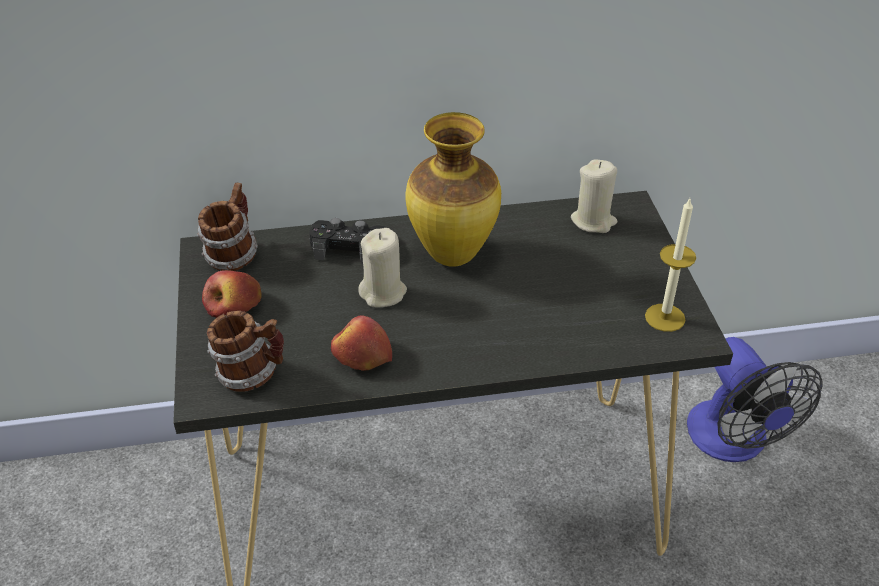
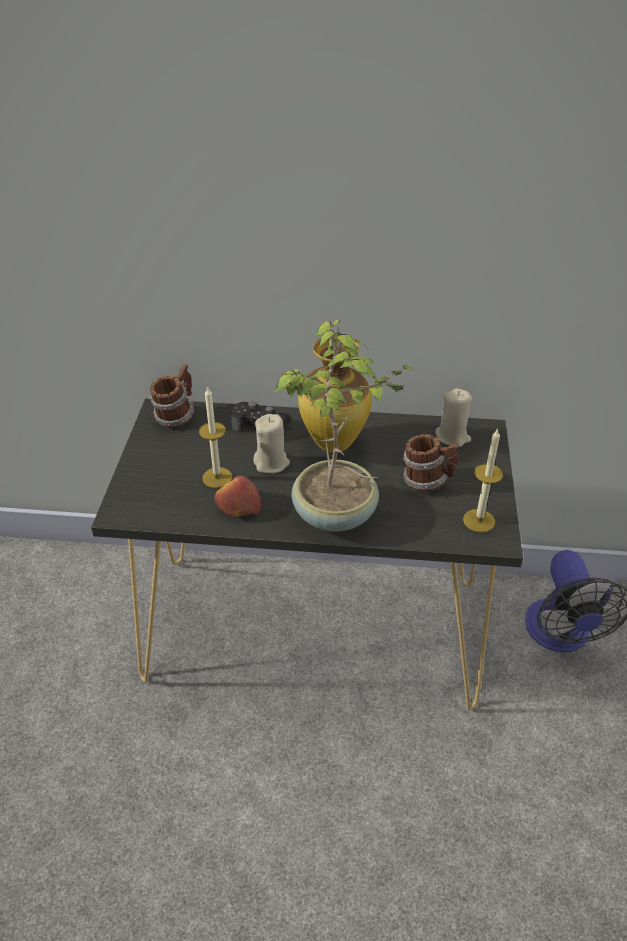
camera: 15 degrees right, 0 degrees up
apple [202,270,262,318] -> none
mug [207,311,284,392] -> mug moved to [403,434,459,492]
none -> candle [199,386,232,488]
none -> potted plant [273,320,417,532]

